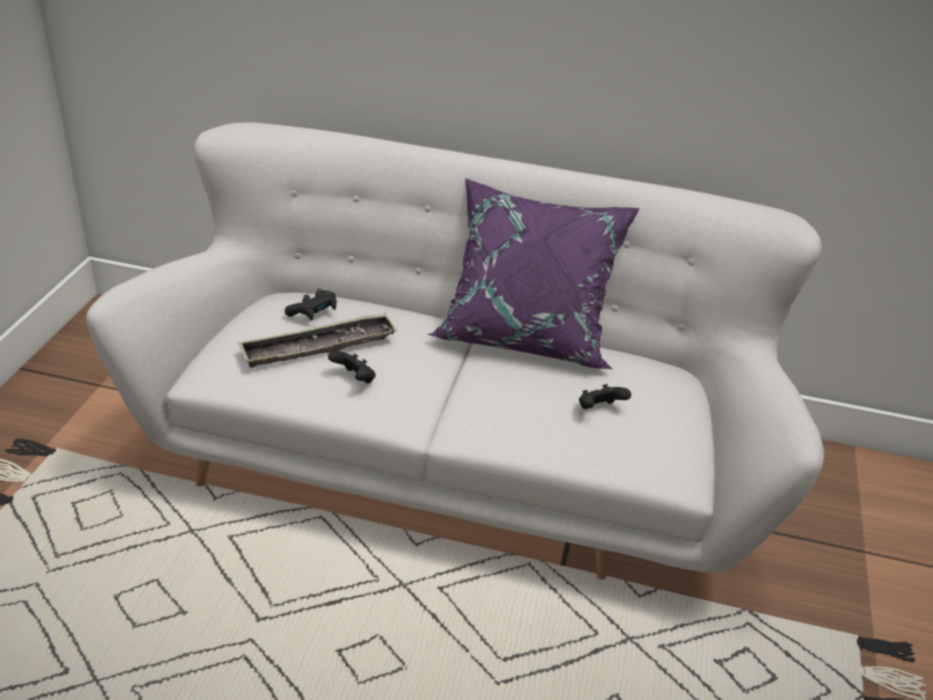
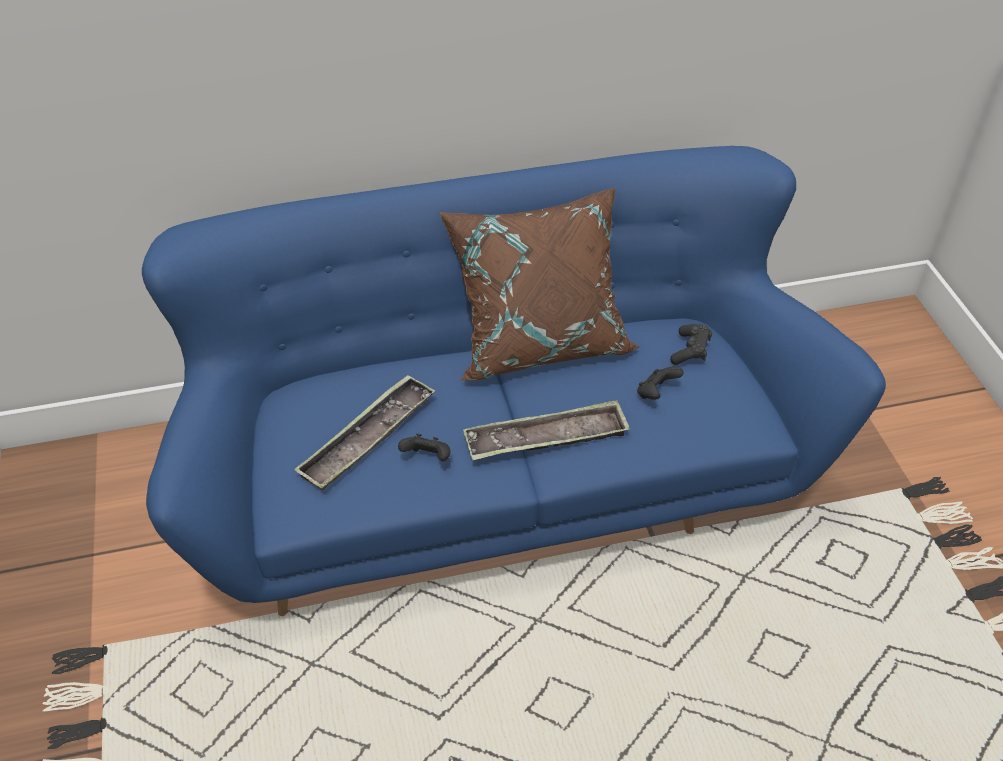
camera: 25 degrees left, 10 degrees up
white sofa [86,122,824,580] -> blue sofa [142,146,886,616]
black game controller [285,289,337,320] -> black game controller moved to [670,324,712,365]
purple pillow [428,178,640,369] -> brown pillow [439,187,640,381]
none -> tray [463,400,630,460]

